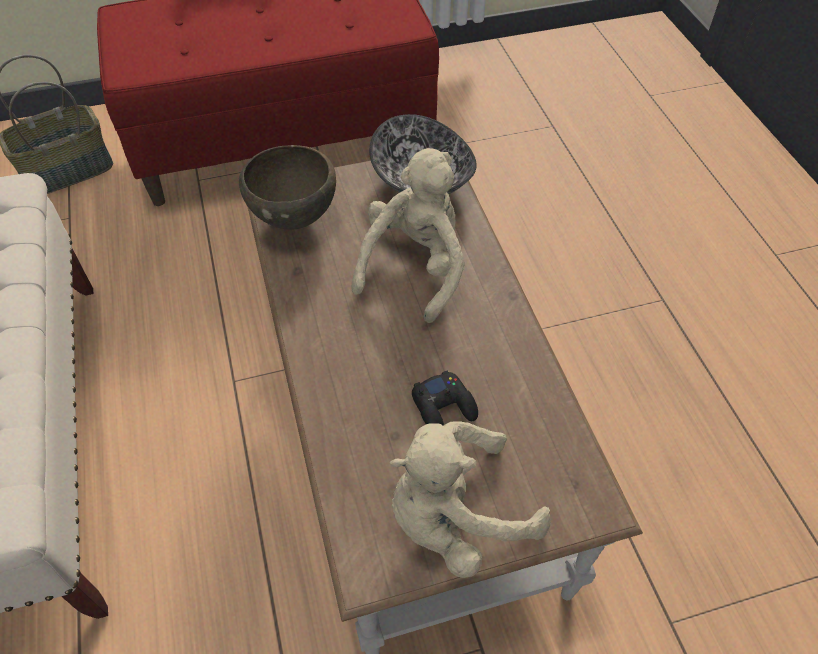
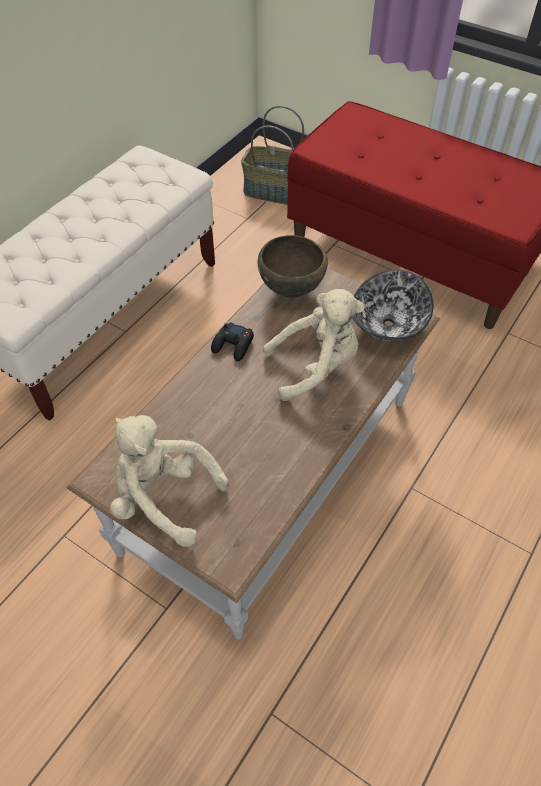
camera: 50 degrees right, 0 degrees up
black game controller [412,371,478,426] -> black game controller moved to [211,322,254,361]

